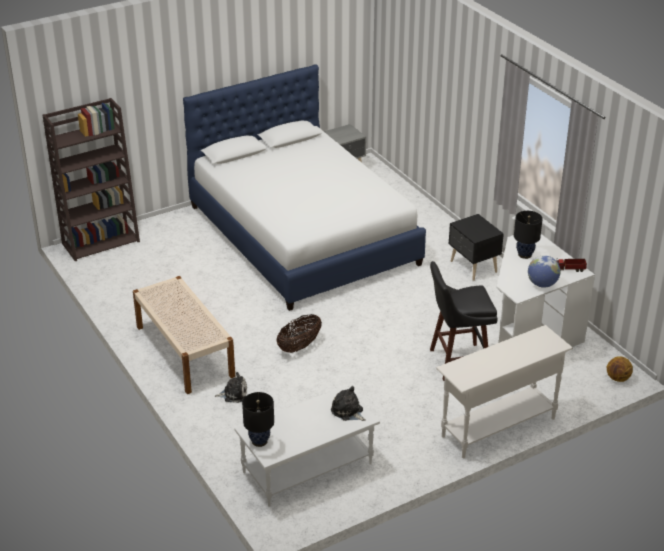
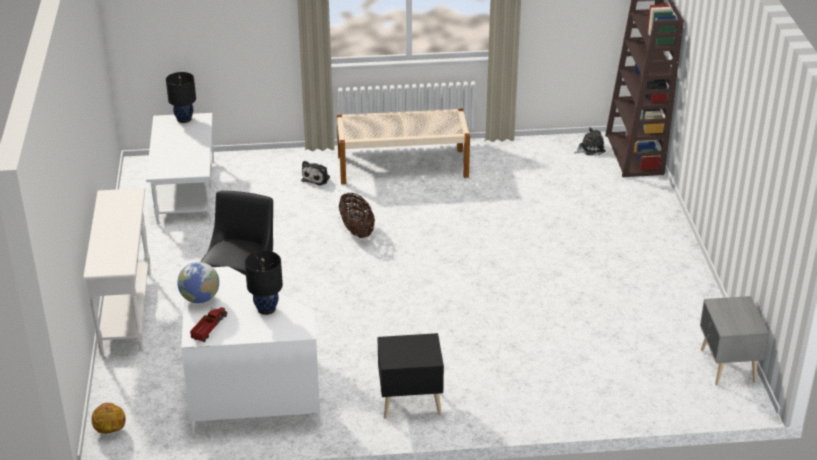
camera: 115 degrees right, 0 degrees up
white bed [183,65,426,311] -> none
plush toy [331,386,365,421] -> plush toy moved to [574,127,606,155]

